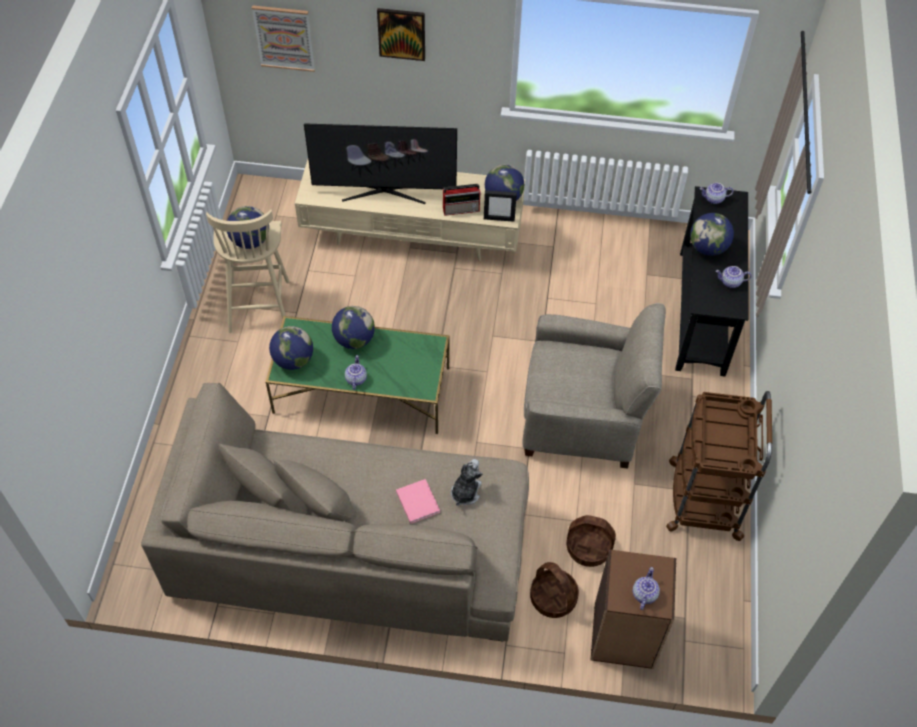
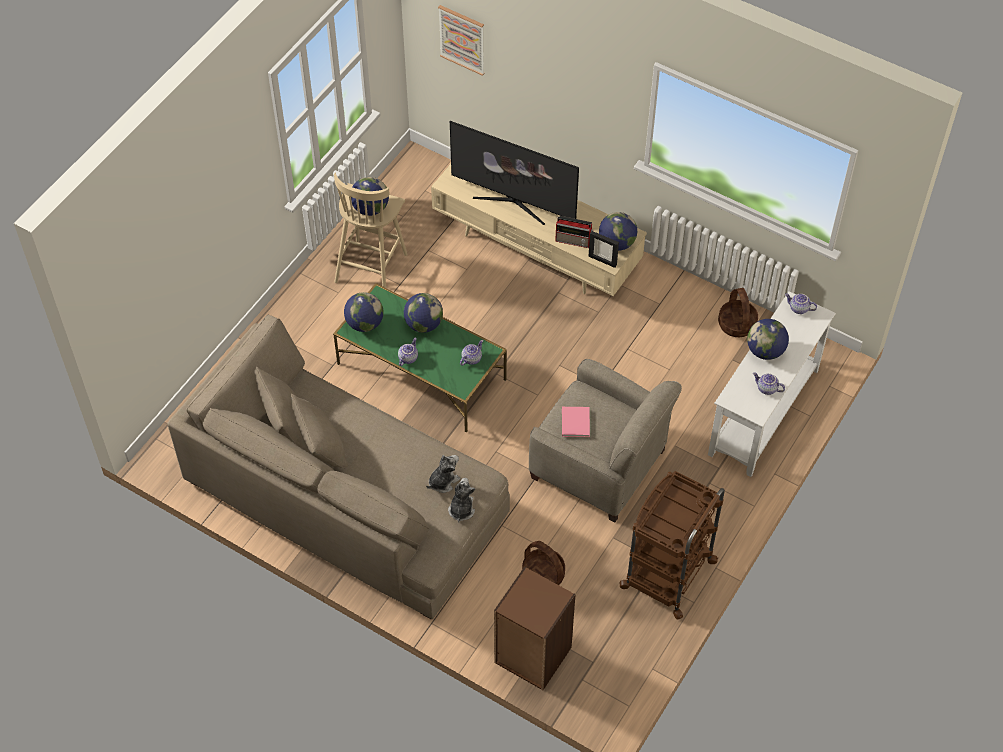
camera: 25 degrees right, 0 degrees up
picture [377,8,425,61] -> none
pink book [396,479,440,524] -> pink book moved to [562,407,590,437]
basket [530,562,579,618] -> basket moved to [718,288,758,337]
teapot [633,567,660,610] -> teapot moved to [460,340,483,365]
black console table [675,186,748,376] -> white console table [708,291,836,477]
none -> plush toy [448,478,475,522]

